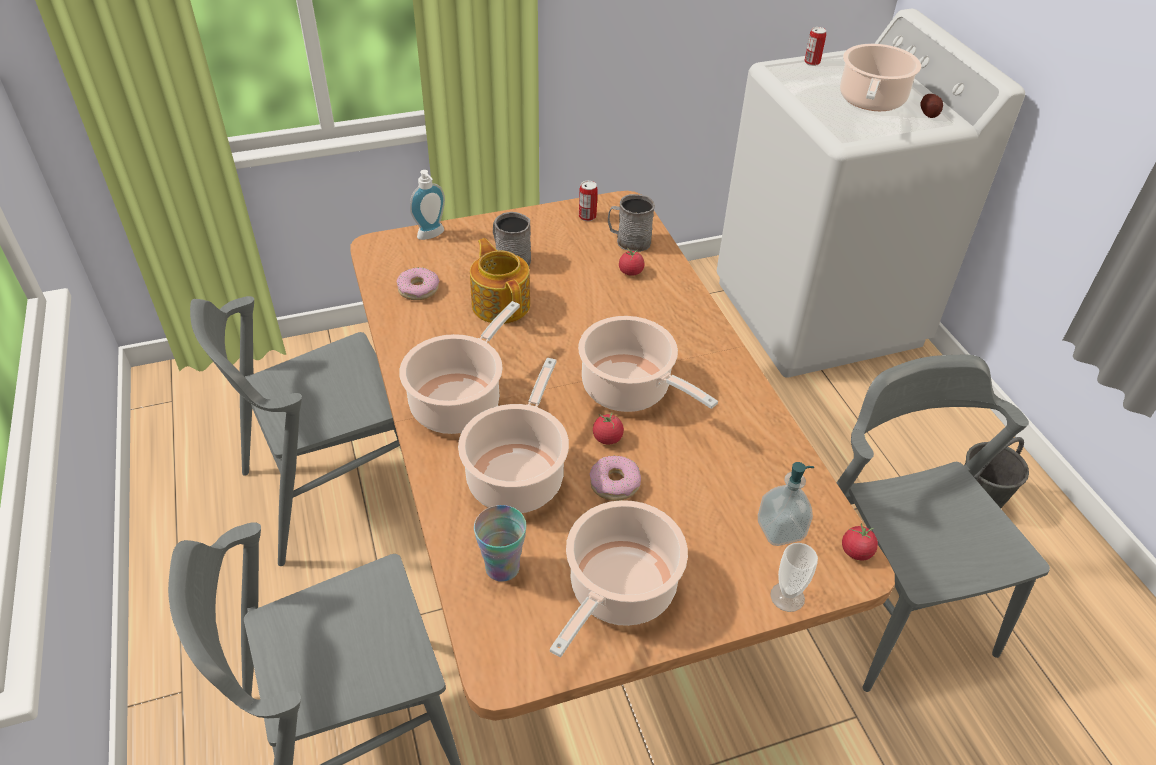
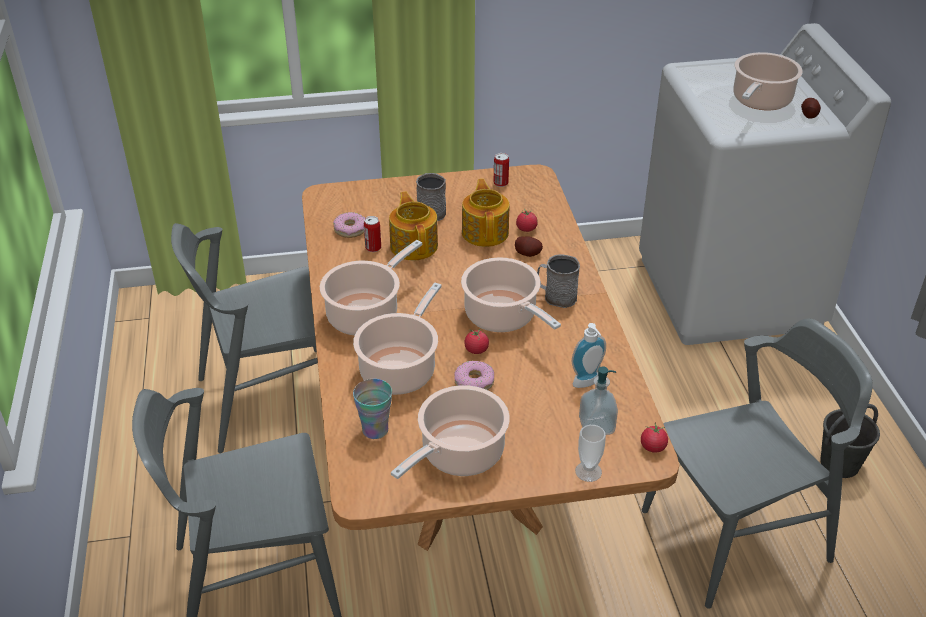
camera: 10 degrees right, 5 degrees down
soap dispenser [410,170,445,240] -> soap dispenser moved to [572,323,606,388]
grey mug [608,194,655,252] -> grey mug moved to [537,254,580,308]
can [804,27,826,66] -> can moved to [364,216,381,252]
grey chair [836,355,1050,692] -> grey chair turned 75 degrees clockwise [642,318,873,609]
none -> teapot [462,179,509,247]
none -> potato [515,236,543,257]

